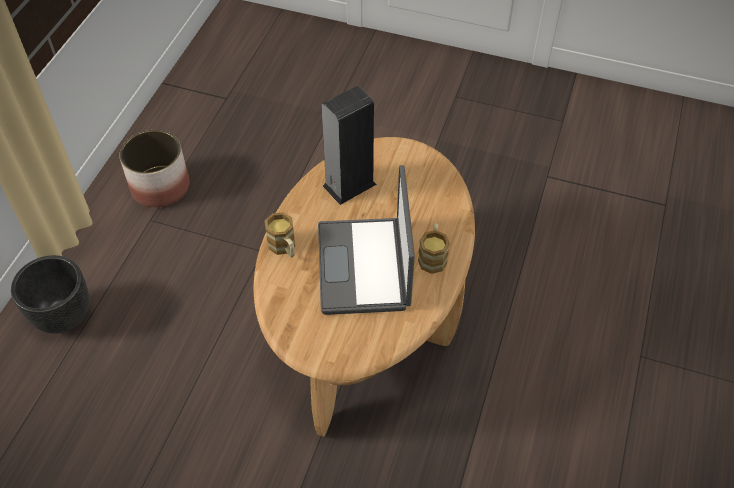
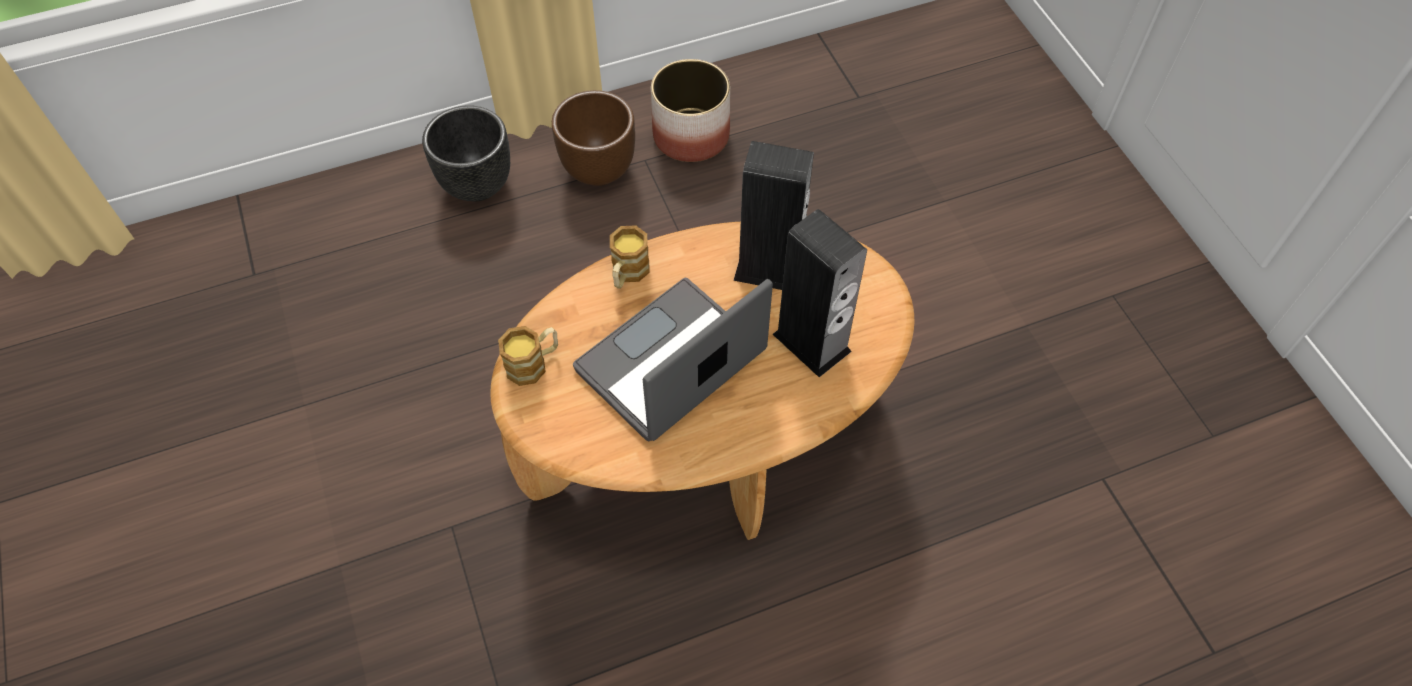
camera: 50 degrees right, 5 degrees up
mug [418,223,450,274] -> mug moved to [498,326,558,386]
none -> brown planter [552,90,635,186]
none -> speaker [773,209,867,377]

